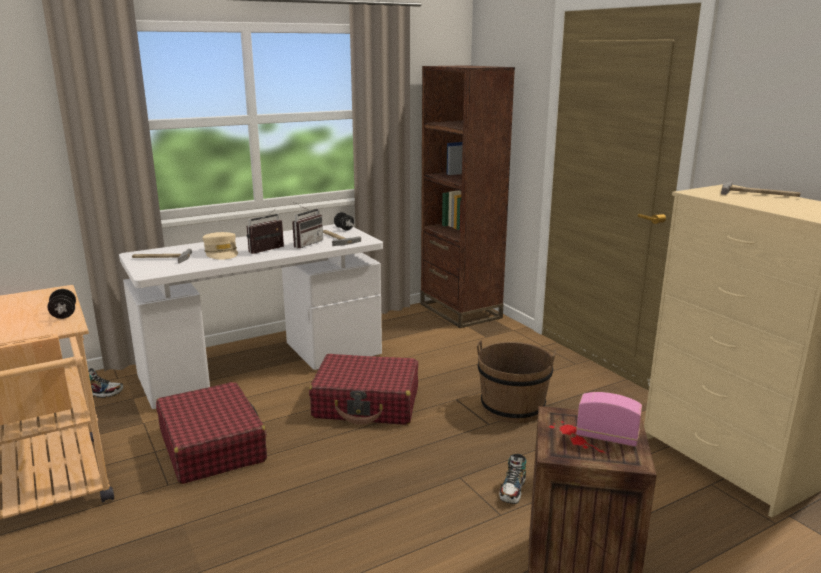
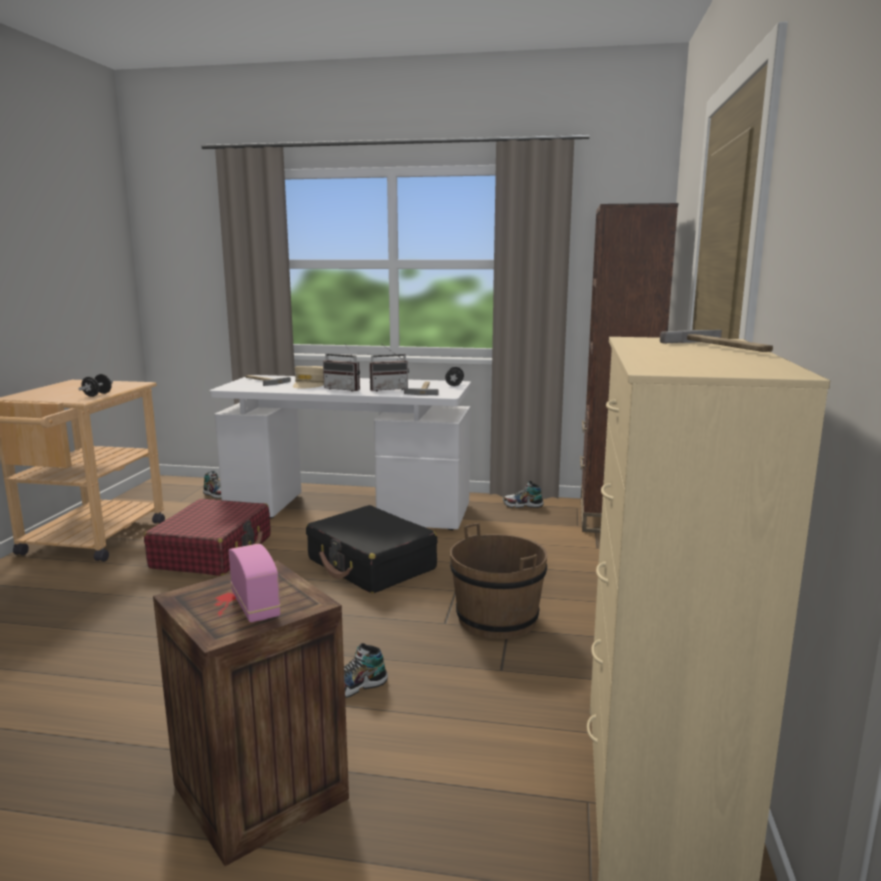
camera: 40 degrees right, 5 degrees down
radio [247,209,284,254] -> radio turned 150 degrees counterclockwise [323,344,360,392]
red suitcase [309,354,418,425] -> black suitcase [306,505,438,594]
none -> shoe [503,481,544,508]

